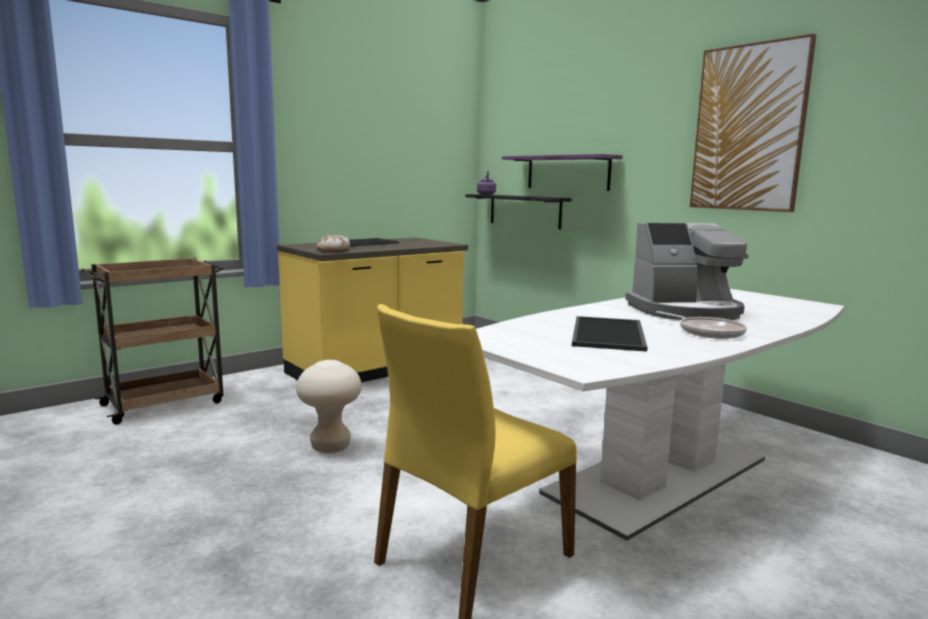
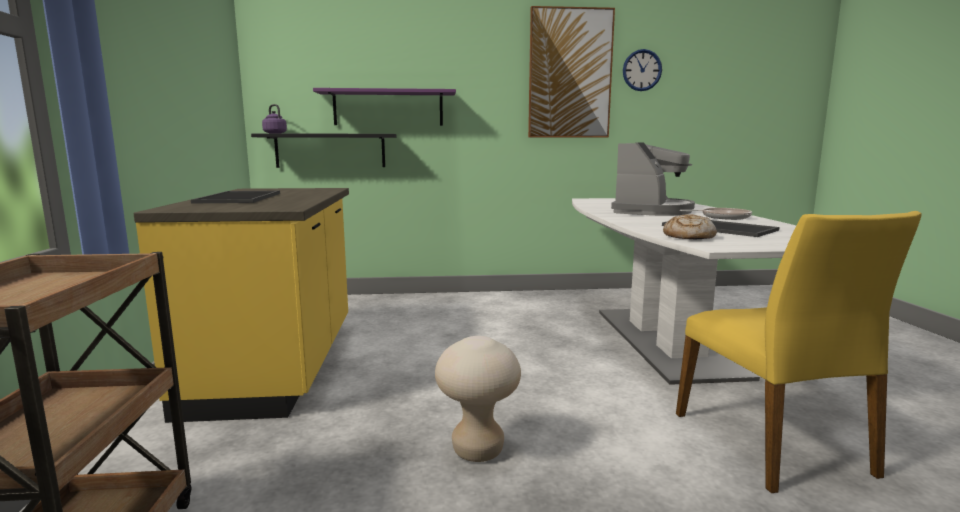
camera: 55 degrees left, 0 degrees up
bread [316,235,350,252] -> bread moved to [663,214,717,239]
none -> wall clock [623,49,662,91]

